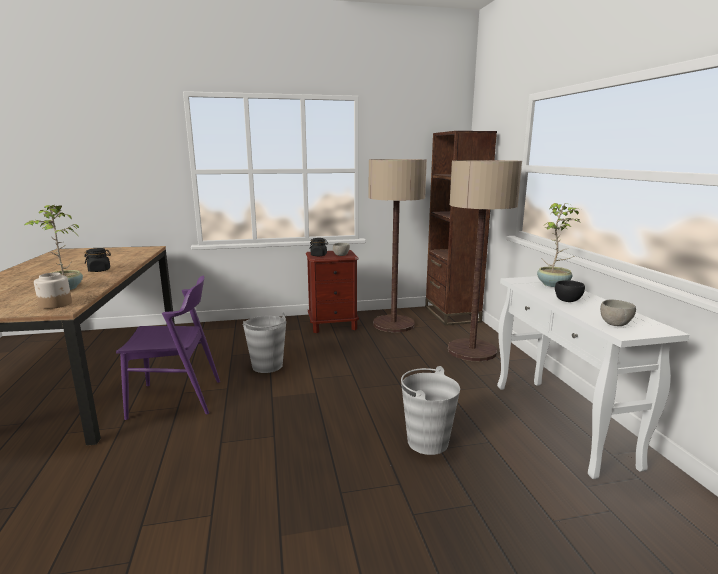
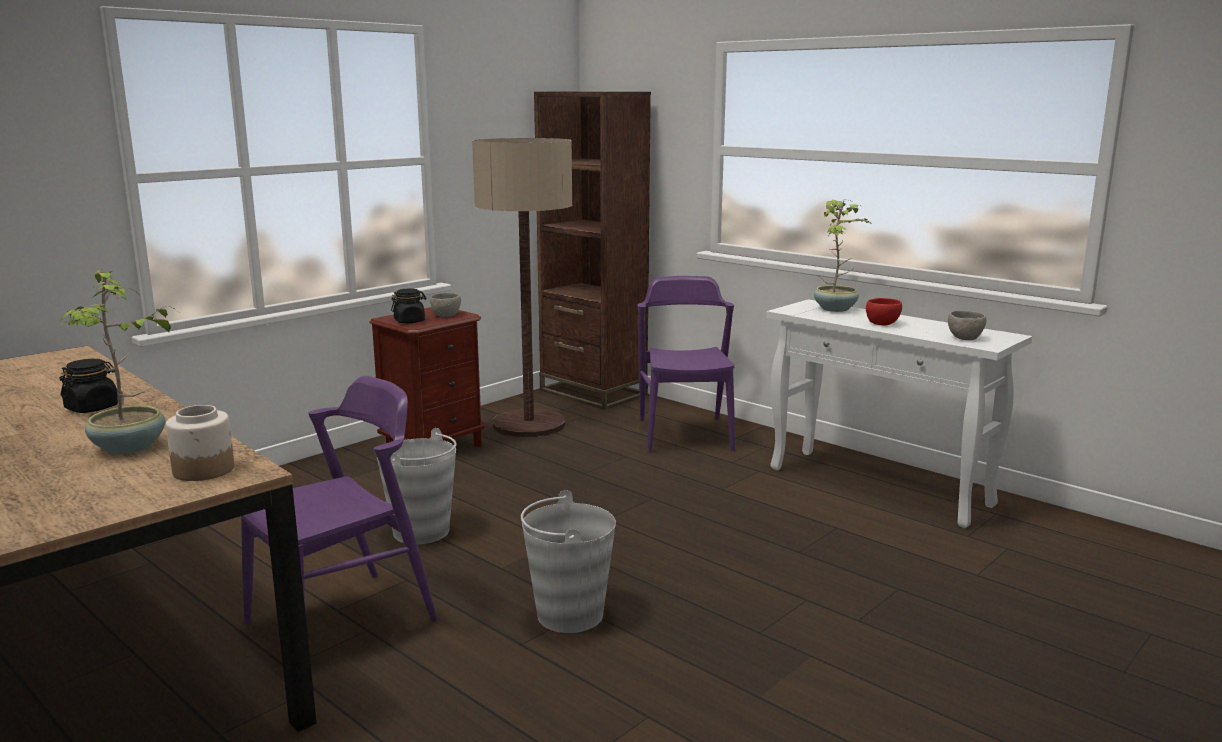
camera: 35 degrees left, 0 degrees up
grey bucket [401,366,460,455] -> grey bucket moved to [521,490,616,633]
floor lamp [448,160,522,361] -> purple chair [638,276,735,453]
black bowl [555,280,585,302] -> red bowl [866,298,902,325]

